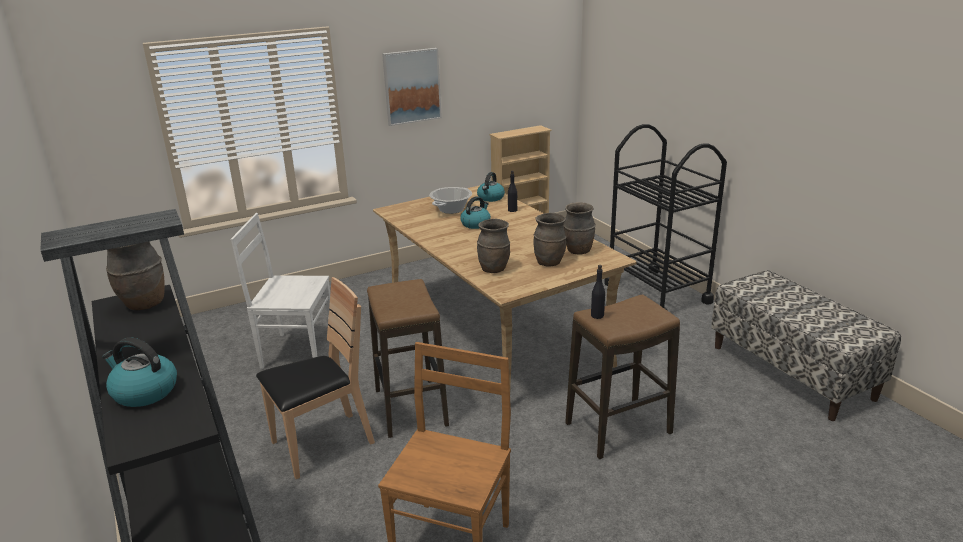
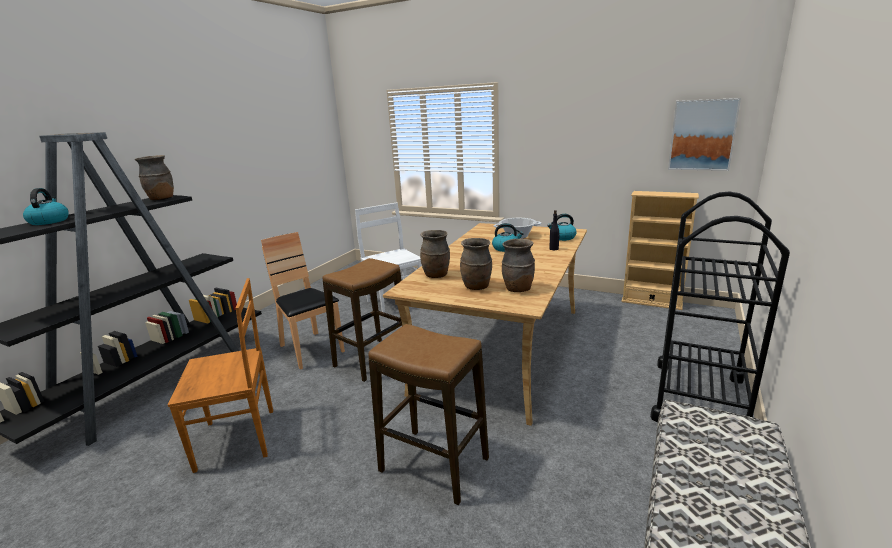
camera: 55 degrees right, 5 degrees down
brown chair [256,277,375,479] -> brown chair turned 150 degrees counterclockwise [261,232,345,370]
picture [382,48,442,126] -> picture moved to [668,98,741,171]
black bottle [591,265,605,319] -> none

